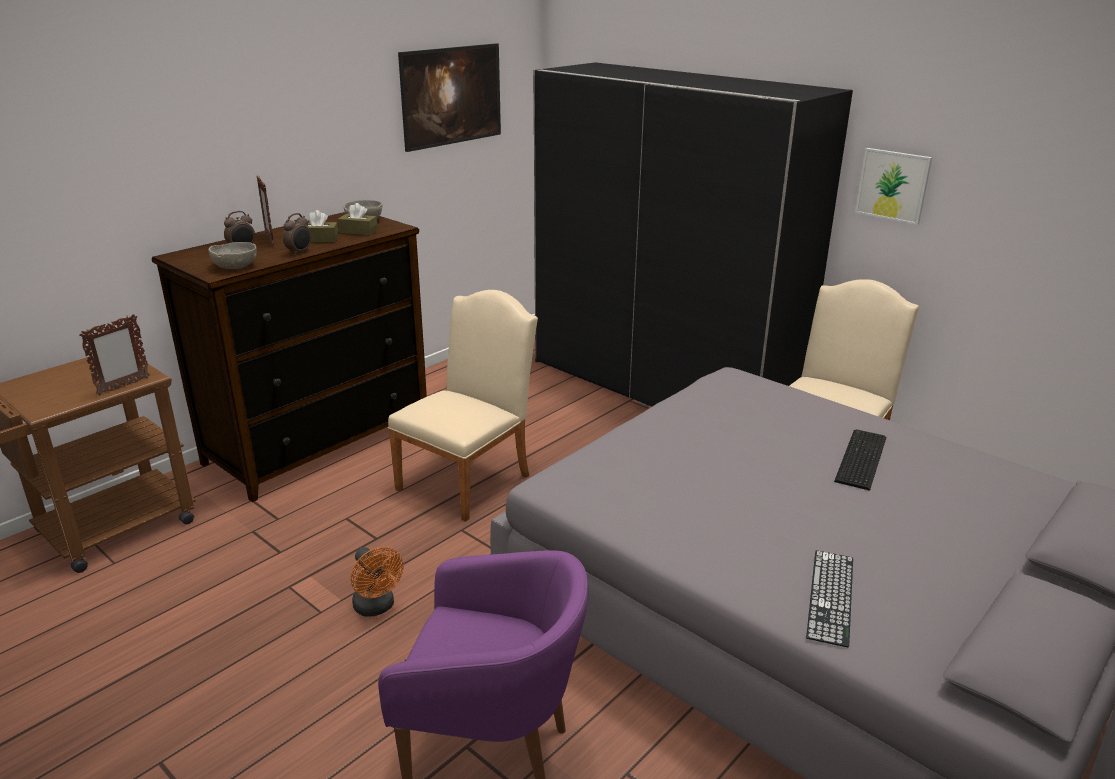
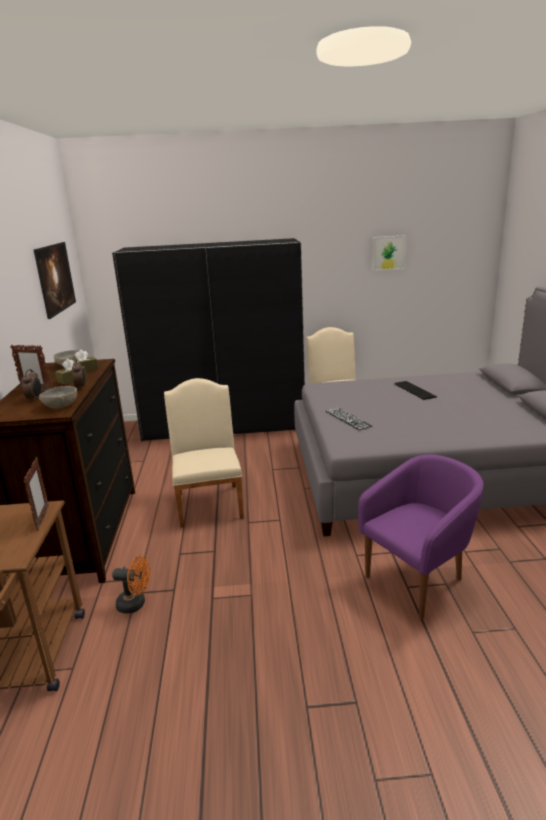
camera: 45 degrees left, 5 degrees down
orange fan [351,547,404,616] -> orange fan moved to [112,556,150,613]
keyboard [806,550,853,647] -> keyboard moved to [326,408,372,430]
picture [855,148,932,225] -> picture moved to [372,235,406,271]

